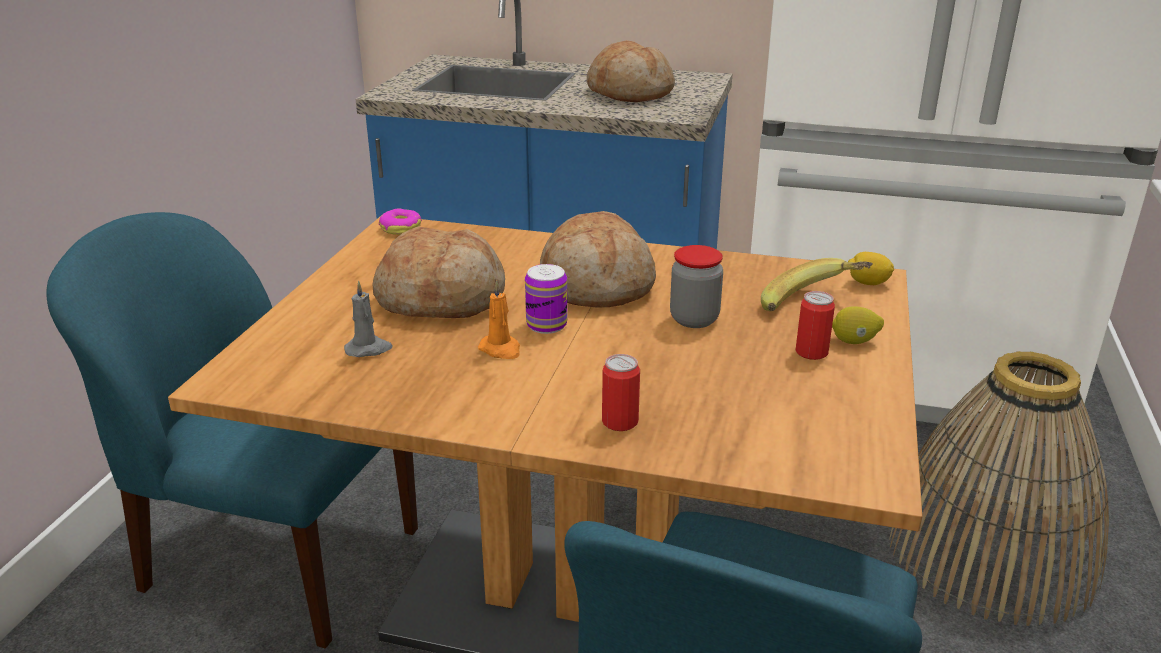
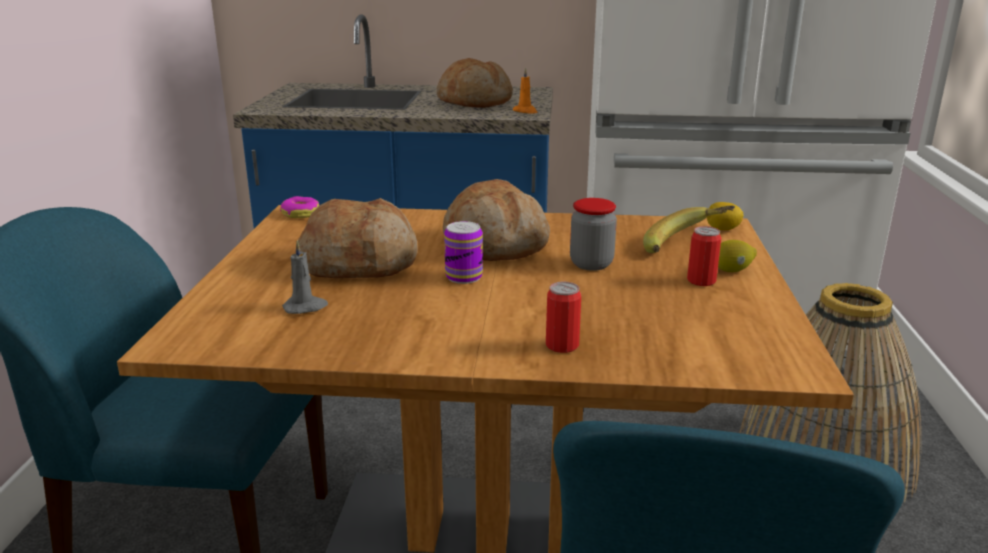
camera: 10 degrees left, 5 degrees down
orange candle [478,280,520,359] -> orange candle moved to [513,68,538,113]

